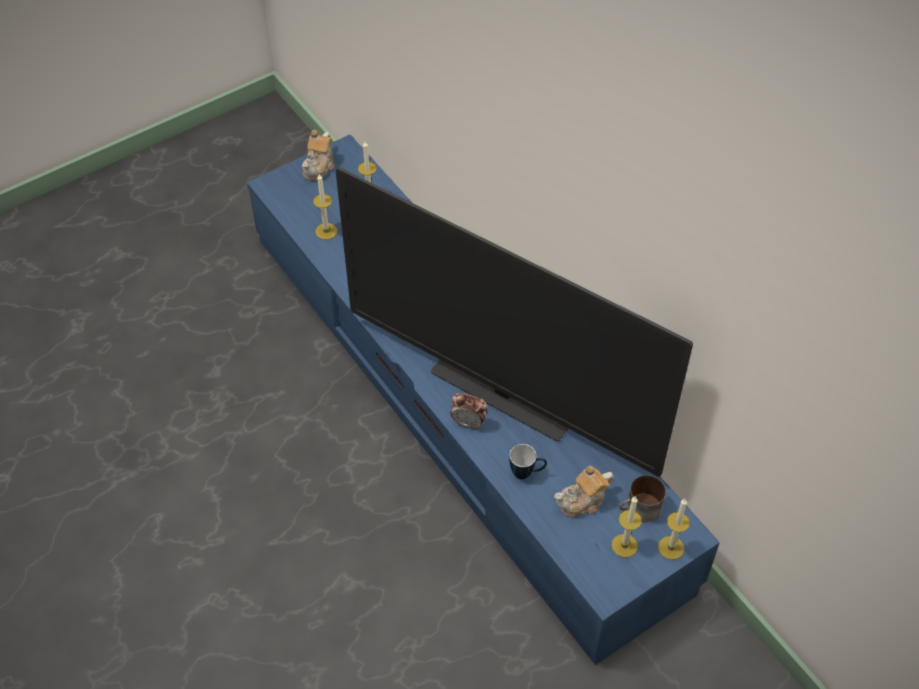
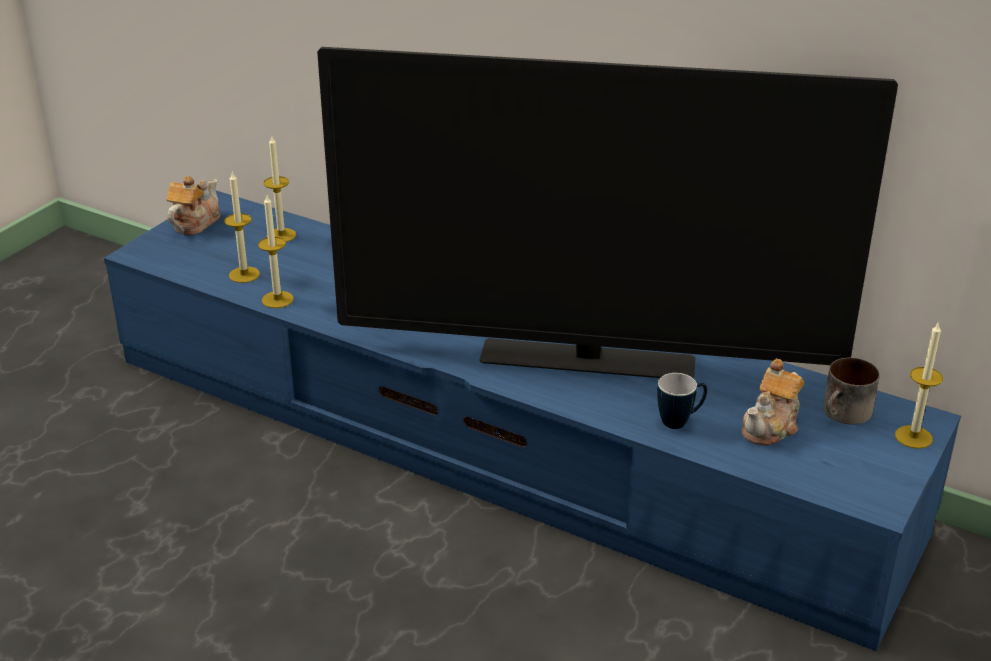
camera: 25 degrees left, 20 degrees down
teapot [302,130,335,181] -> teapot turned 150 degrees counterclockwise [166,176,220,235]
alarm clock [450,393,487,429] -> none
candle [612,497,642,558] -> candle moved to [258,195,294,308]

